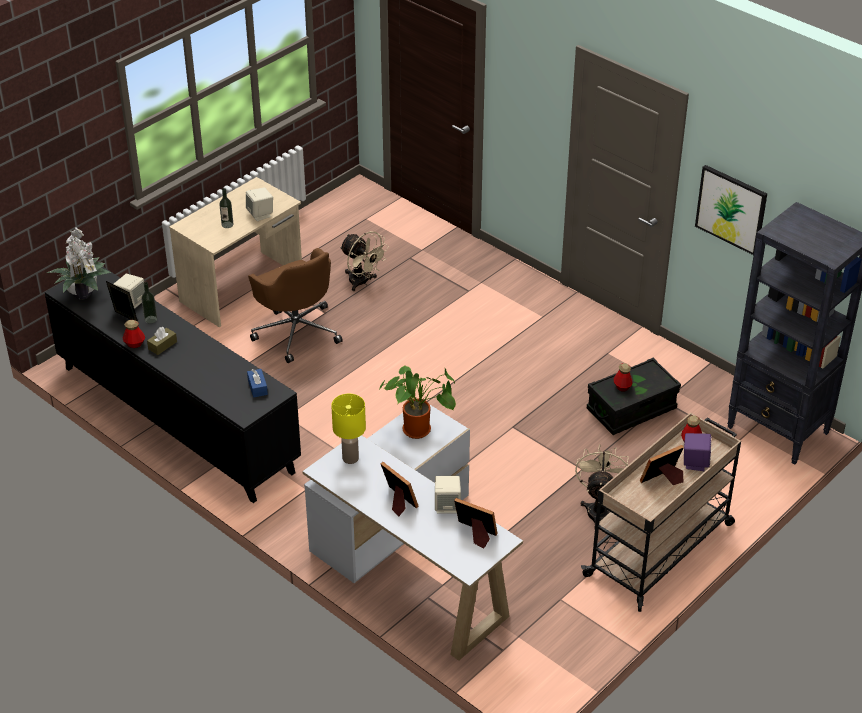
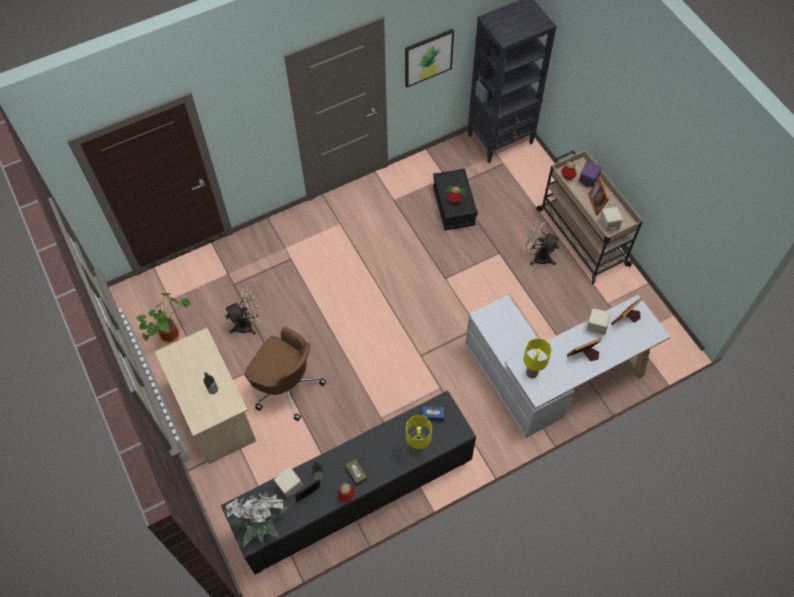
camera: 70 degrees left, 20 degrees up
beige speaker [246,187,273,221] -> beige speaker moved to [600,207,623,232]
brown office chair [248,248,343,363] -> brown office chair turned 45 degrees clockwise [245,327,327,421]
potted plant [379,366,456,439] -> potted plant moved to [136,293,191,343]
none -> yellow table lamp [406,415,432,454]

